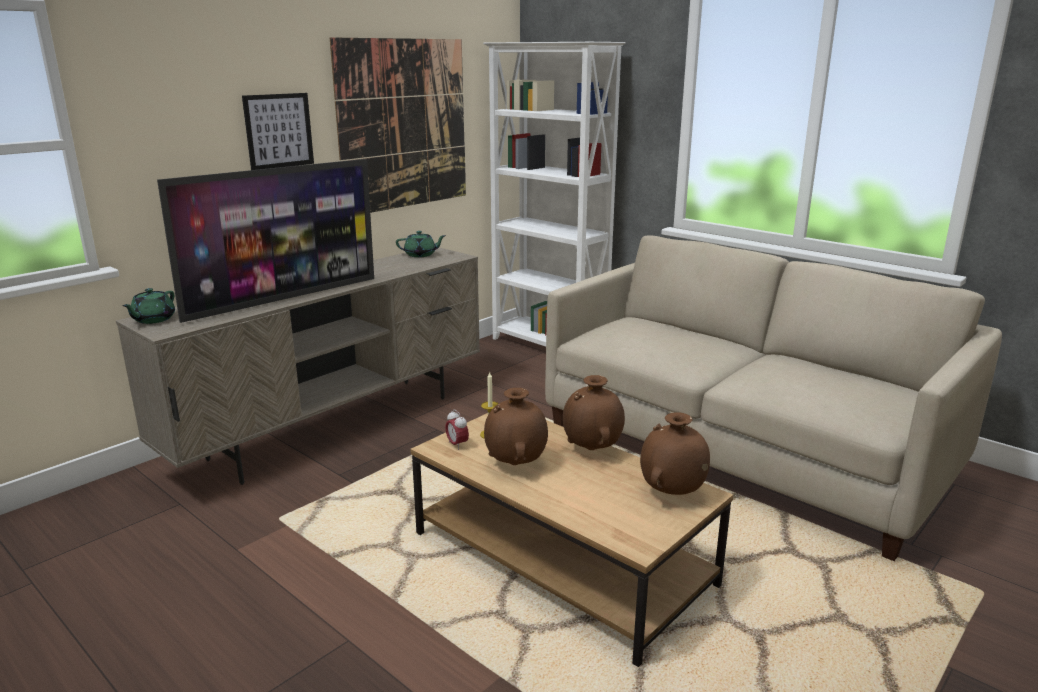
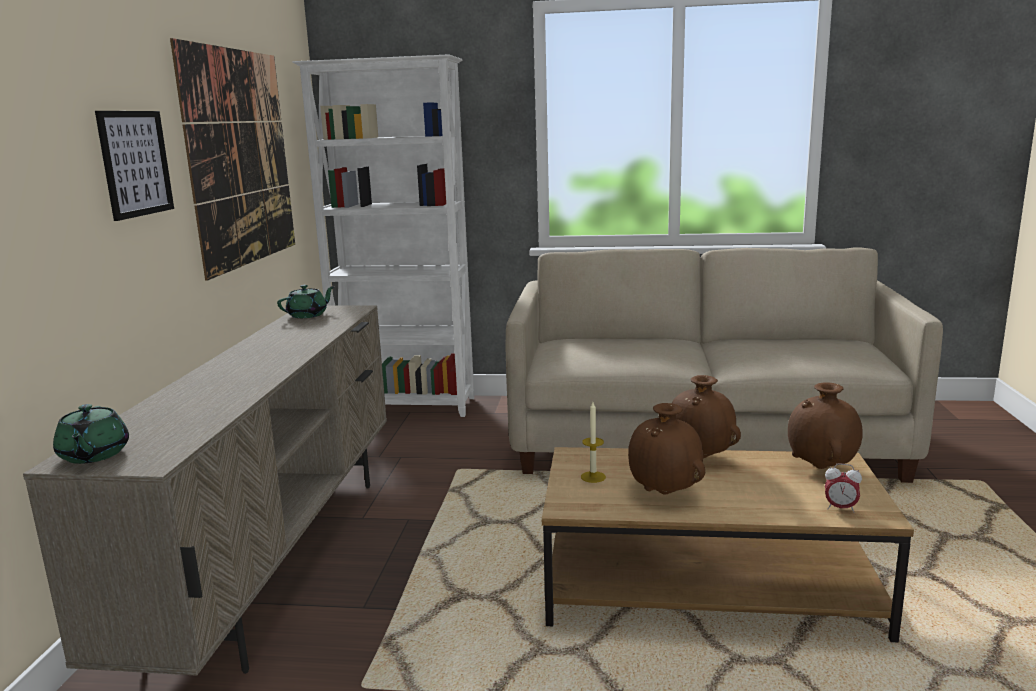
camera: 35 degrees left, 5 degrees down
television [157,159,374,323] -> none
alarm clock [445,409,469,450] -> alarm clock moved to [825,463,862,513]

